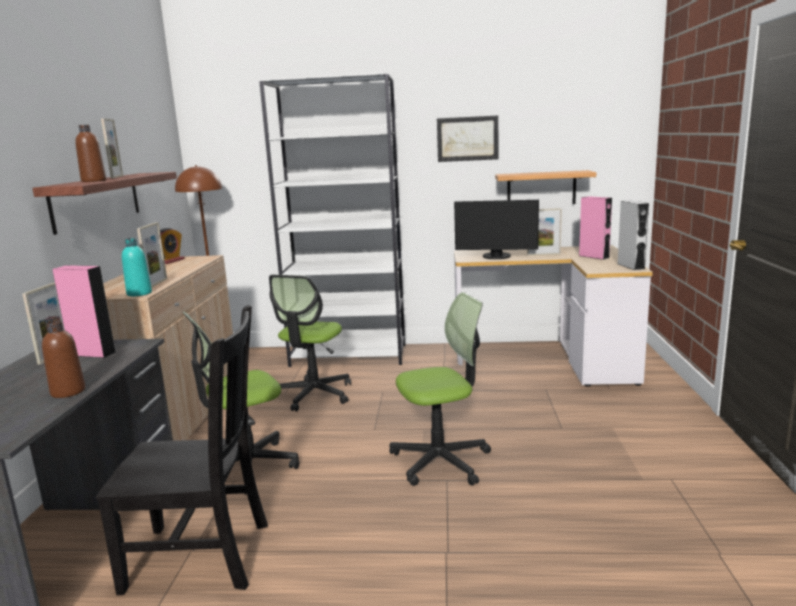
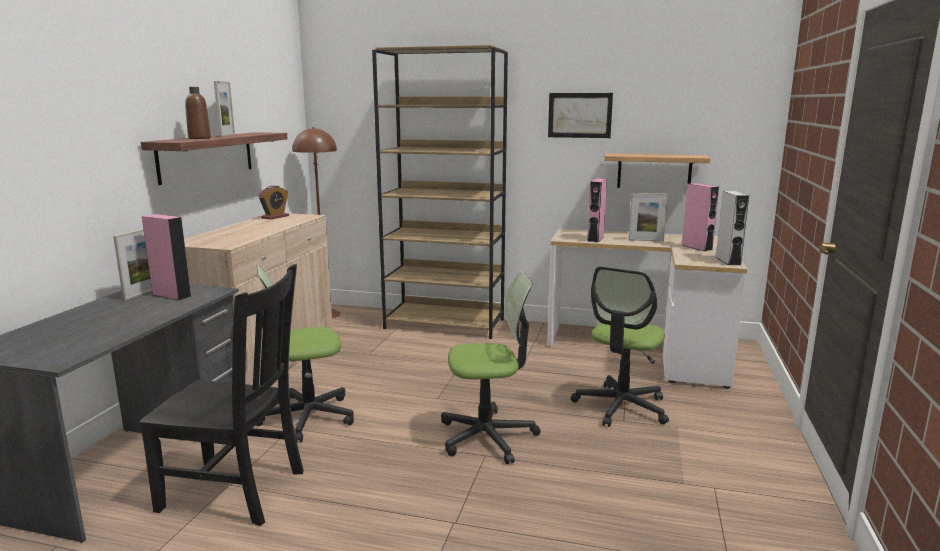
camera: 10 degrees right, 0 degrees up
brown bottle [42,320,85,398] -> none
turquoise bottle [122,238,152,296] -> none
picture frame [137,222,167,288] -> none
white bookcase [259,72,405,367] -> brown bookcase [372,45,508,339]
office chair [269,275,351,411] -> office chair moved to [571,266,669,427]
monitor [454,200,539,259] -> pink speaker [587,178,607,242]

